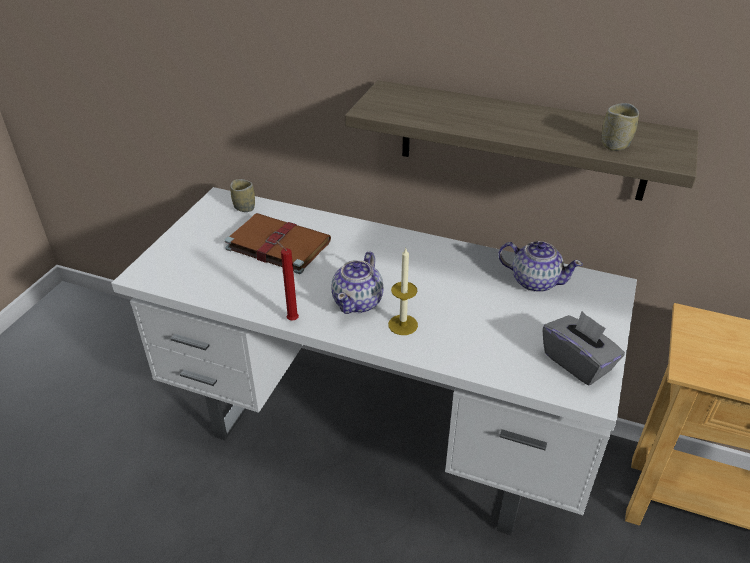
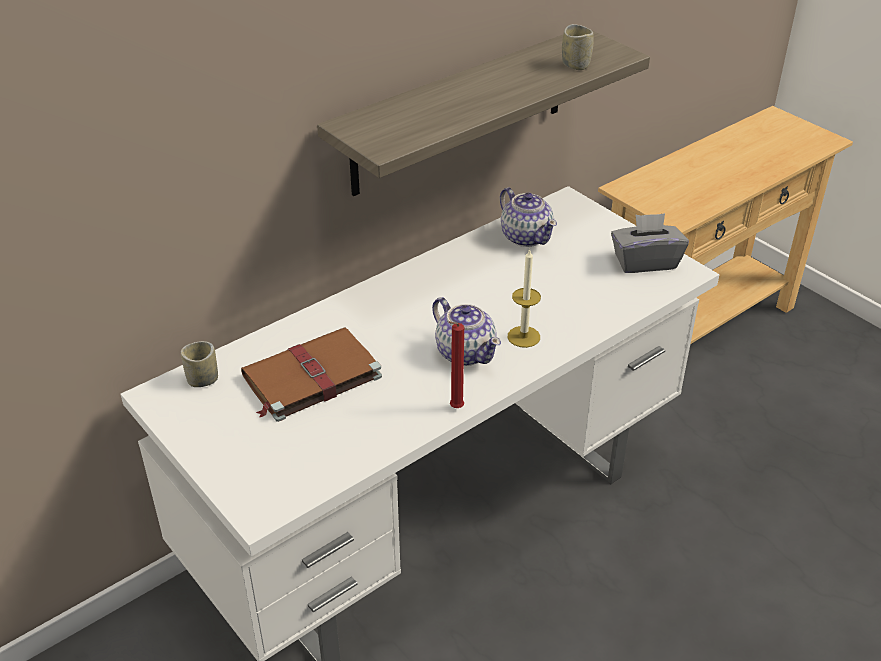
camera: 60 degrees left, 0 degrees up
teapot [498,241,583,292] -> teapot turned 90 degrees clockwise [500,187,557,247]

